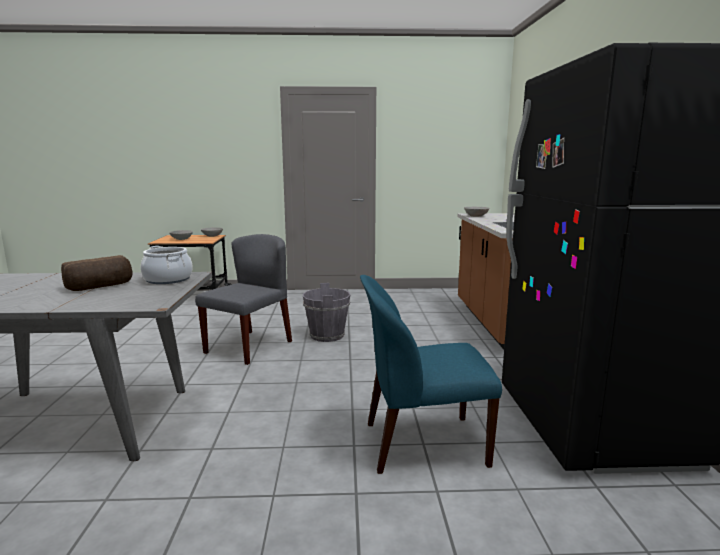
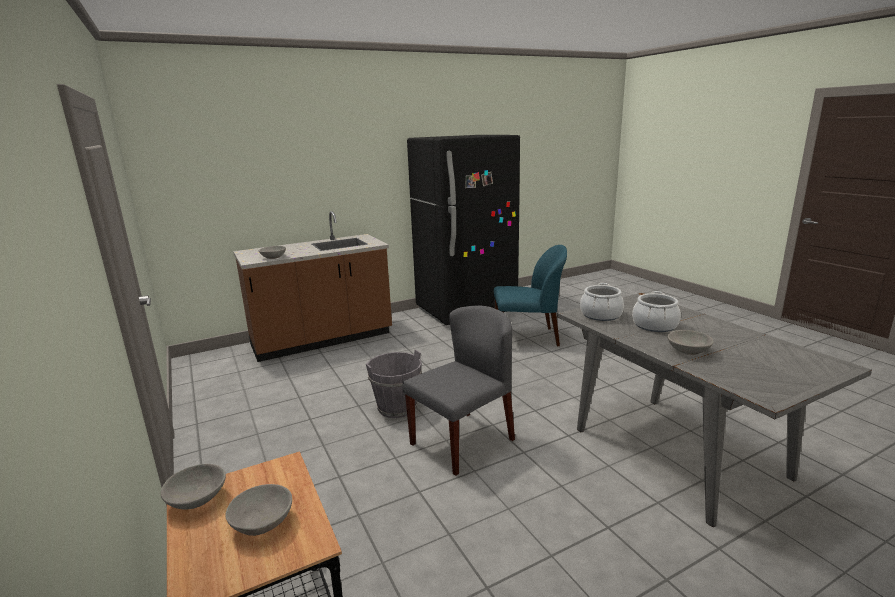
camera: 115 degrees left, 5 degrees up
bread [61,255,133,291] -> cooking pot [632,291,681,332]
grey chair [195,234,292,365] -> grey chair turned 135 degrees clockwise [402,305,515,476]
blue chair [360,275,502,474] -> blue chair turned 60 degrees counterclockwise [494,245,567,346]
none -> grey bowl [667,330,714,355]

